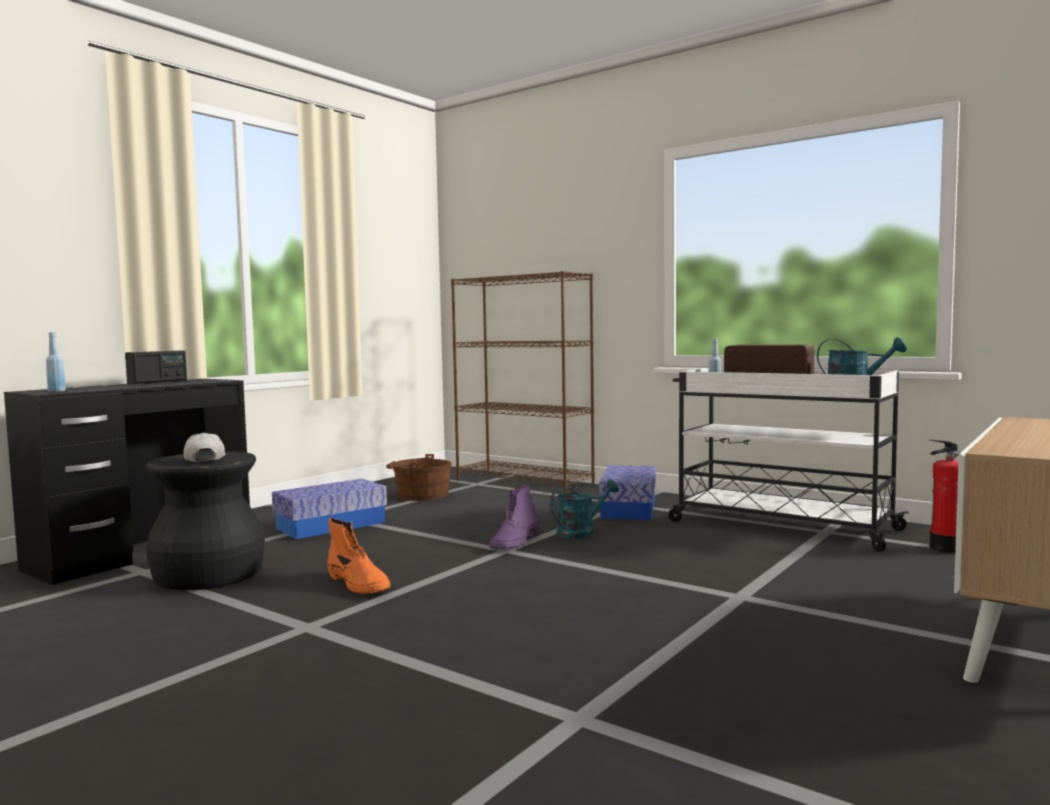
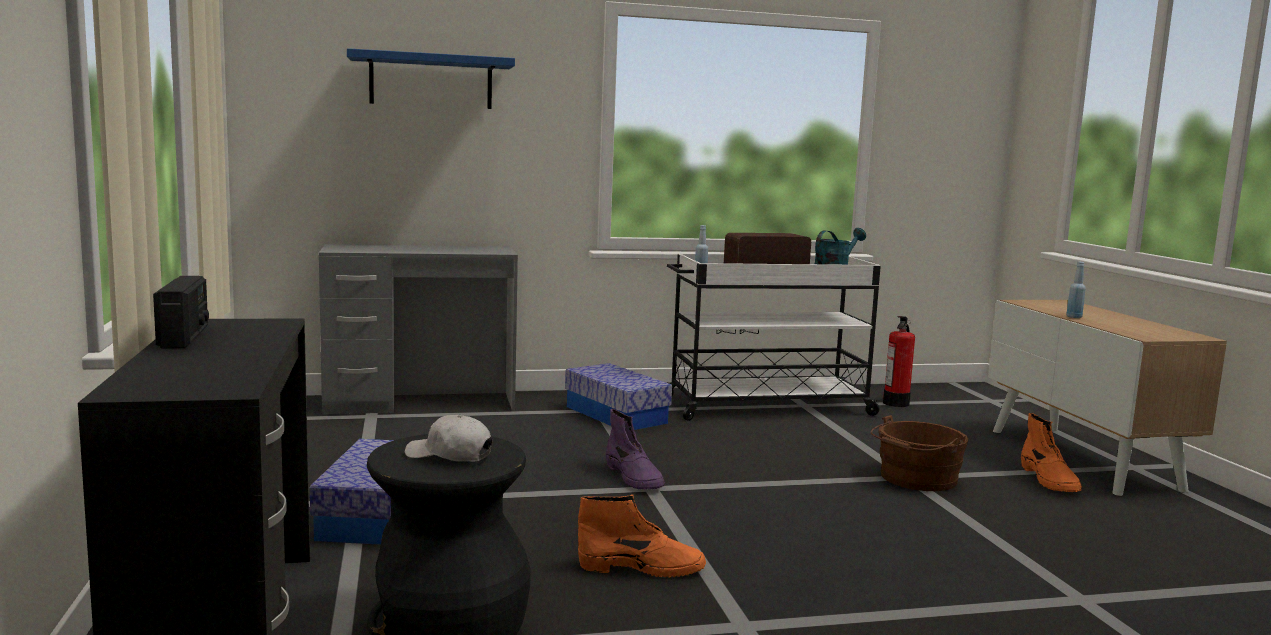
camera: 50 degrees left, 5 degrees up
blue bottle [46,332,66,392] -> blue bottle moved to [1066,262,1086,318]
brown bucket [386,454,452,501] -> brown bucket moved to [870,415,968,491]
brown bookcase [451,271,595,493] -> grey desk [319,244,518,414]
turquoise watering can [550,479,619,539] -> none
none -> blue shelf [347,48,515,109]
none -> orange boot [1021,413,1082,492]

